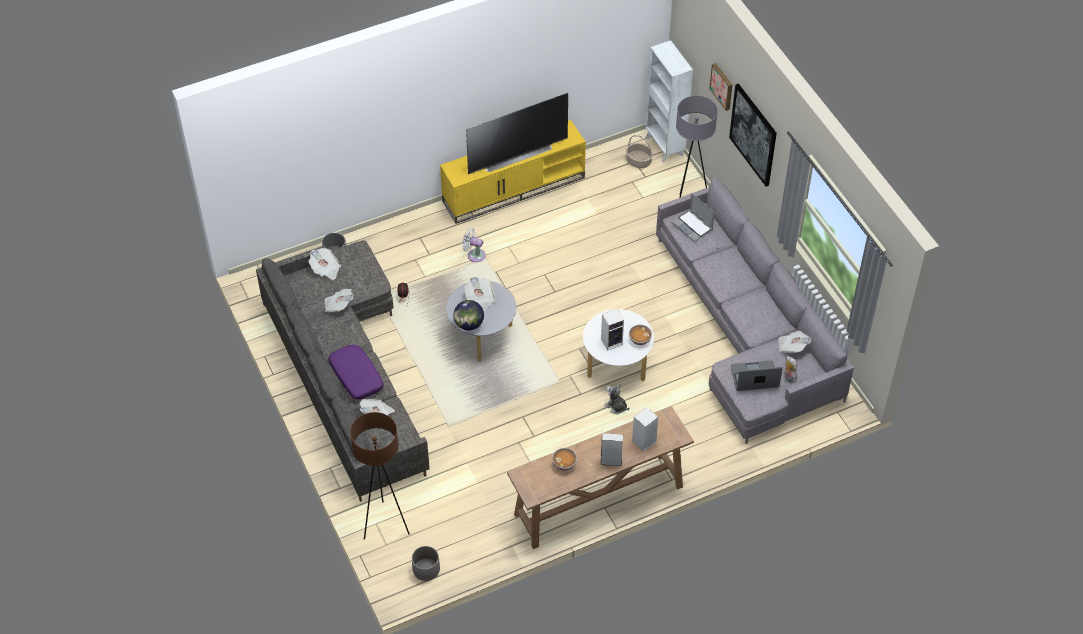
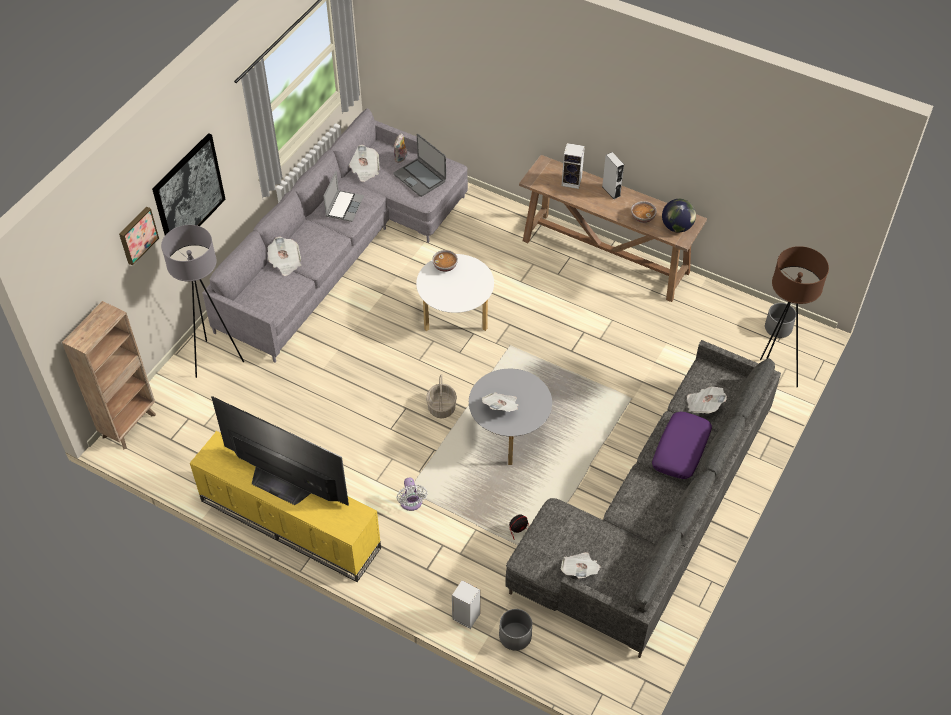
camera: 125 degrees left, 0 degrees up
newspaper [325,289,353,312] -> newspaper moved to [267,236,301,276]
globe [454,300,484,331] -> globe moved to [662,199,696,233]
speaker [601,309,624,351] -> speaker moved to [452,580,480,629]
plush toy [604,384,629,414] -> none
basket [626,135,653,168] -> basket moved to [426,374,457,418]
white bookcase [645,40,693,163] -> brown bookcase [62,301,156,449]
laptop [671,193,715,242] -> laptop moved to [323,171,364,222]

